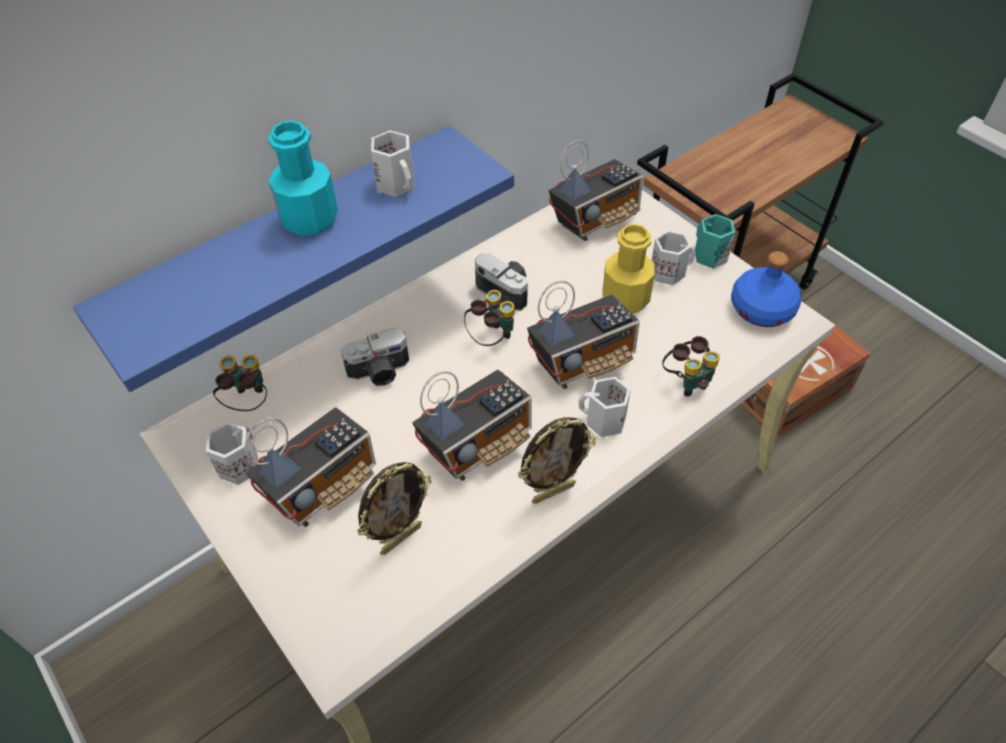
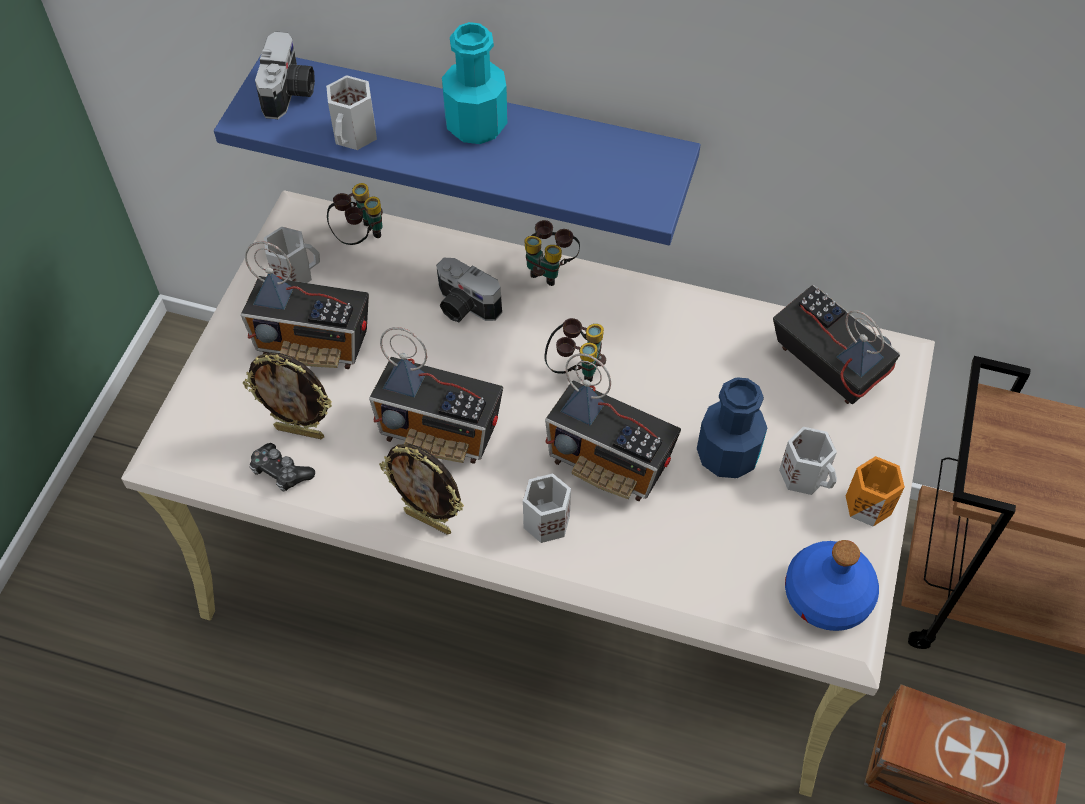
camera: 55 degrees right, 5 degrees up
white mug [371,130,414,197] -> white mug moved to [326,75,377,150]
camera [475,253,528,311] -> camera moved to [255,31,315,119]
radio [549,140,643,241] -> radio turned 150 degrees counterclockwise [773,285,900,404]
yellow bottle [603,224,655,313] -> blue bottle [697,377,767,478]
binoculars [662,336,720,396] -> binoculars moved to [525,220,580,286]
turquoise mug [695,214,735,269] -> orange mug [846,456,905,526]
none -> game controller [249,443,315,491]

